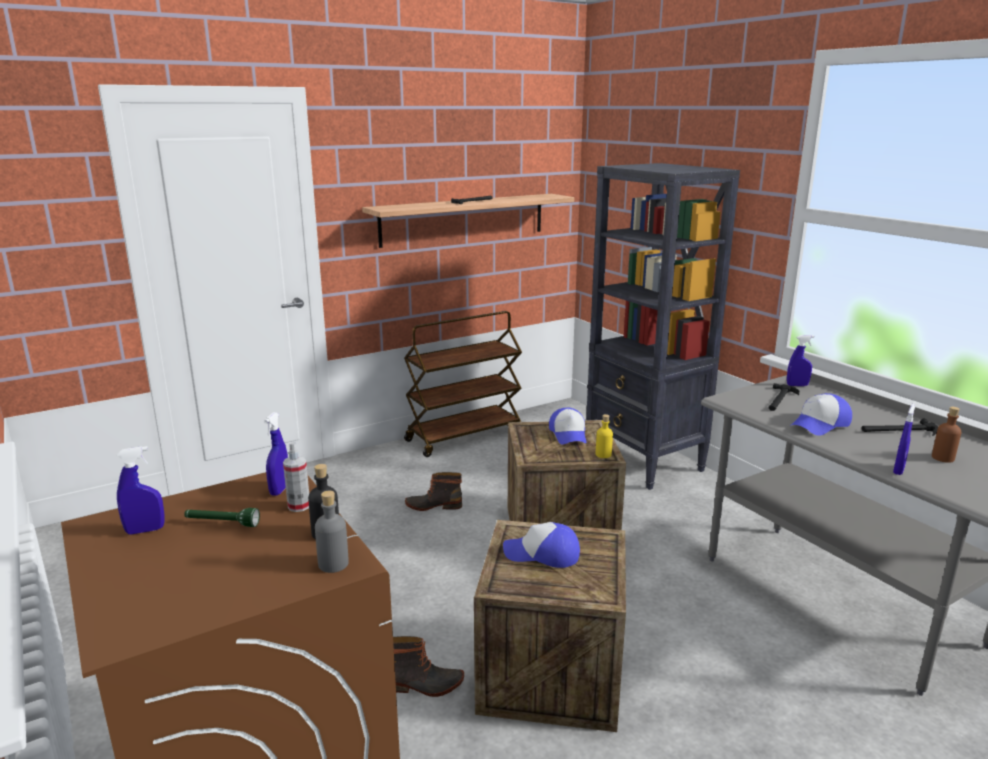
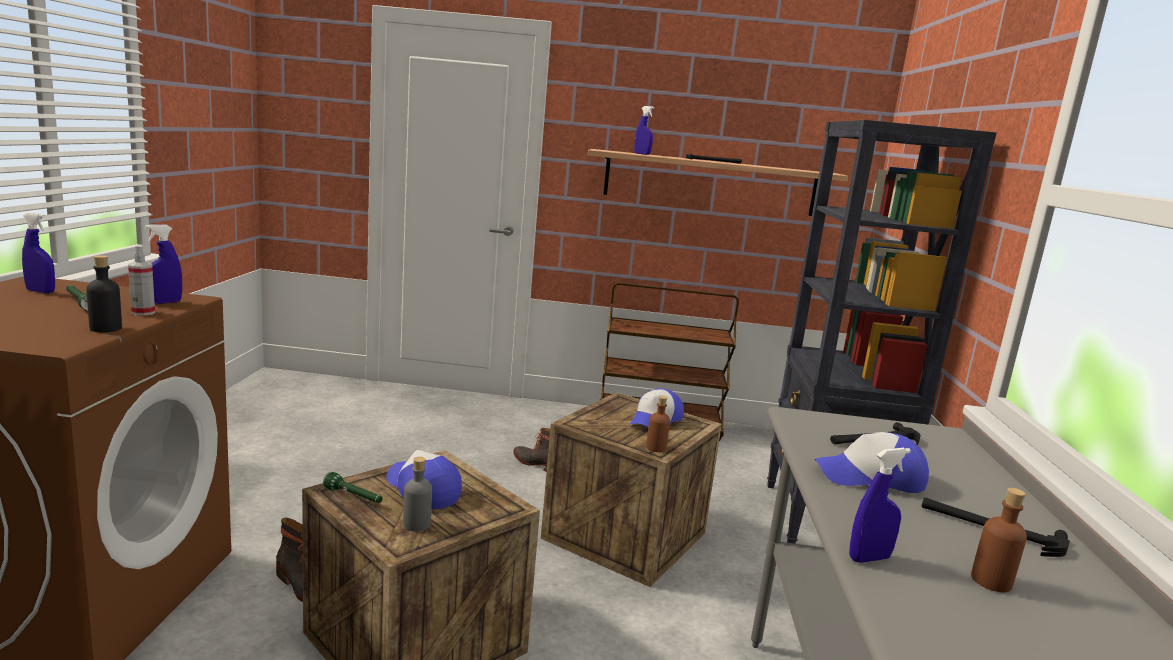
camera: 35 degrees right, 5 degrees down
grey bottle [315,491,349,573] -> grey bottle moved to [403,457,432,532]
yellow bottle [596,414,613,458] -> brown bottle [646,396,670,452]
blue spray bottle [787,335,814,386] -> blue spray bottle moved to [634,106,654,155]
none -> green flashlight [323,472,383,503]

